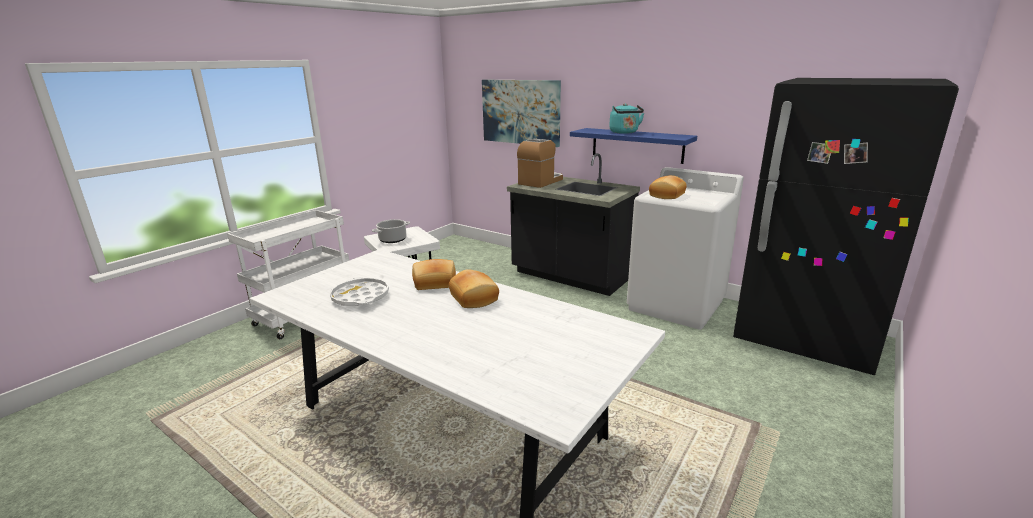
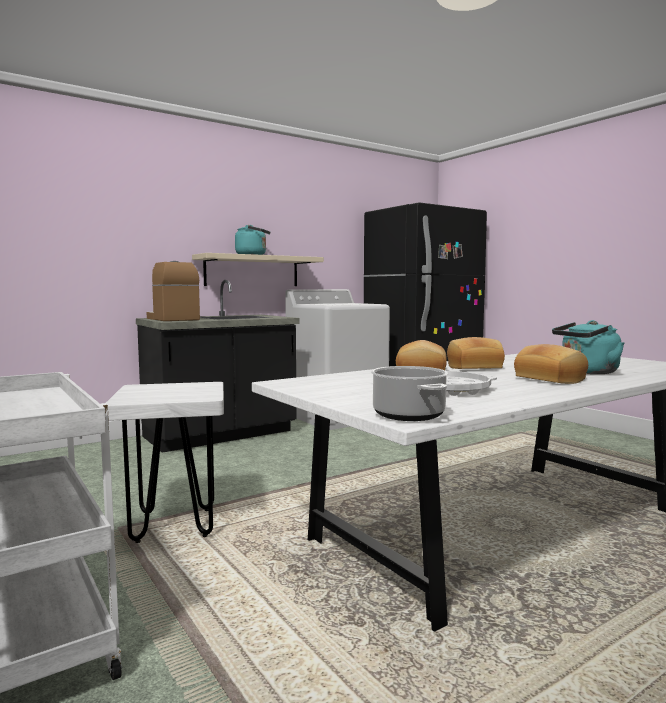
camera: 70 degrees left, 15 degrees down
cooking pot [372,219,410,243] -> cooking pot moved to [371,366,449,421]
picture [482,80,561,147] -> none
blue shelf [570,128,697,164] -> beige shelf [192,253,324,286]
bread [649,175,687,199] -> bread moved to [514,344,588,384]
none -> turquoise kettle [552,320,624,374]

